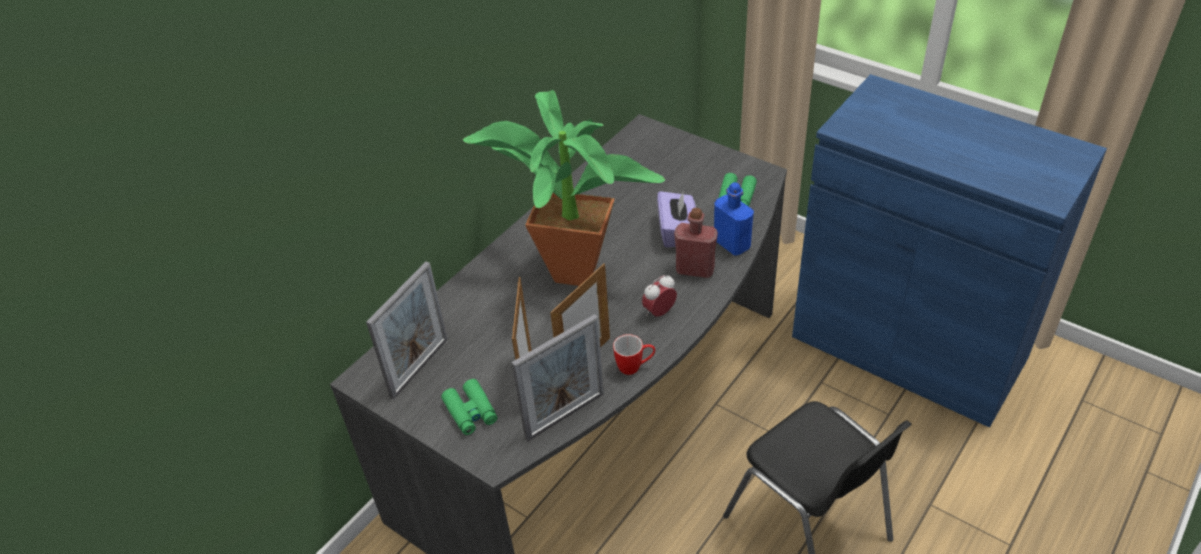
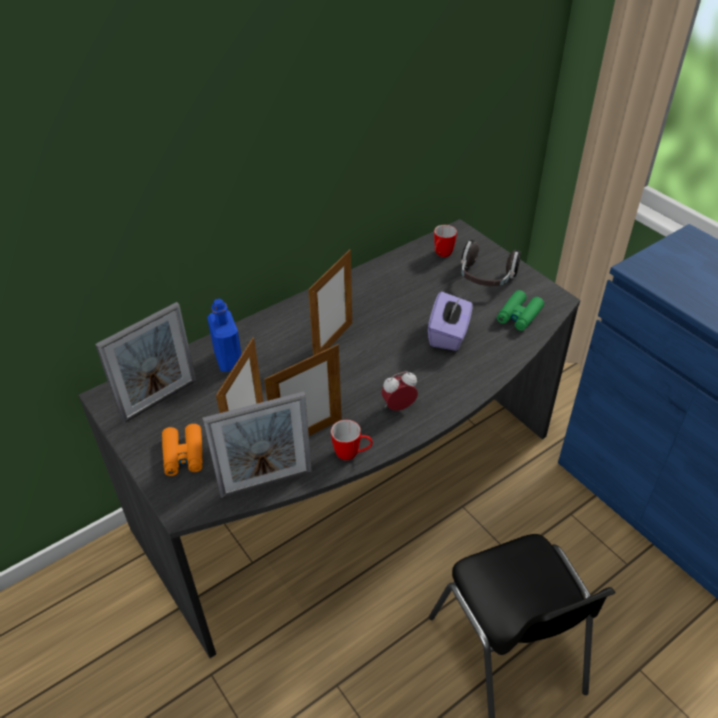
camera: 15 degrees right, 0 degrees up
green binoculars [441,379,498,435] -> orange binoculars [162,424,203,476]
potted plant [463,90,665,286] -> picture frame [308,249,352,356]
red bottle [674,208,718,278] -> none
blue bottle [714,182,754,256] -> blue bottle moved to [207,298,242,372]
none -> mug [434,225,457,257]
none -> headphones [461,240,521,286]

